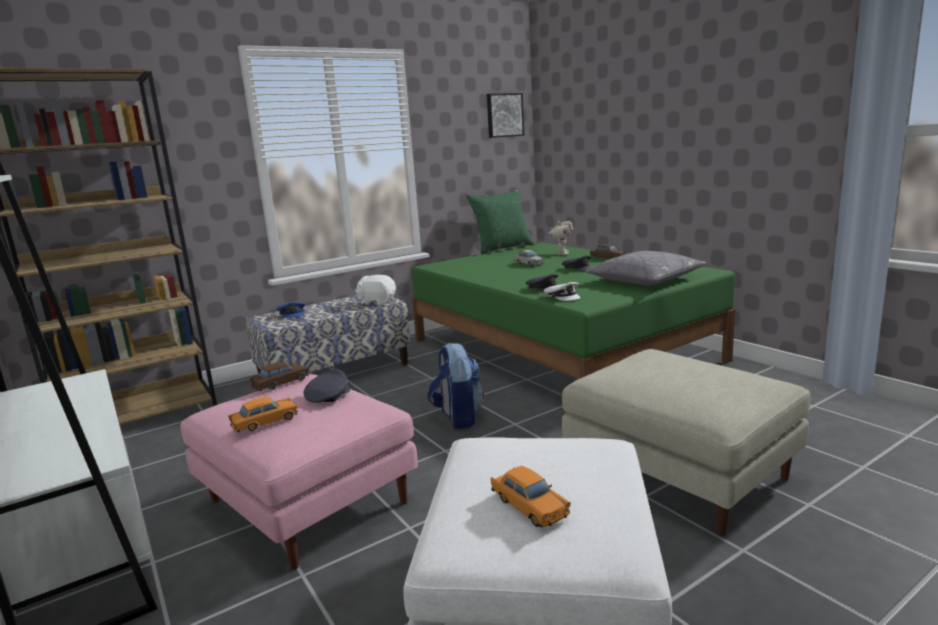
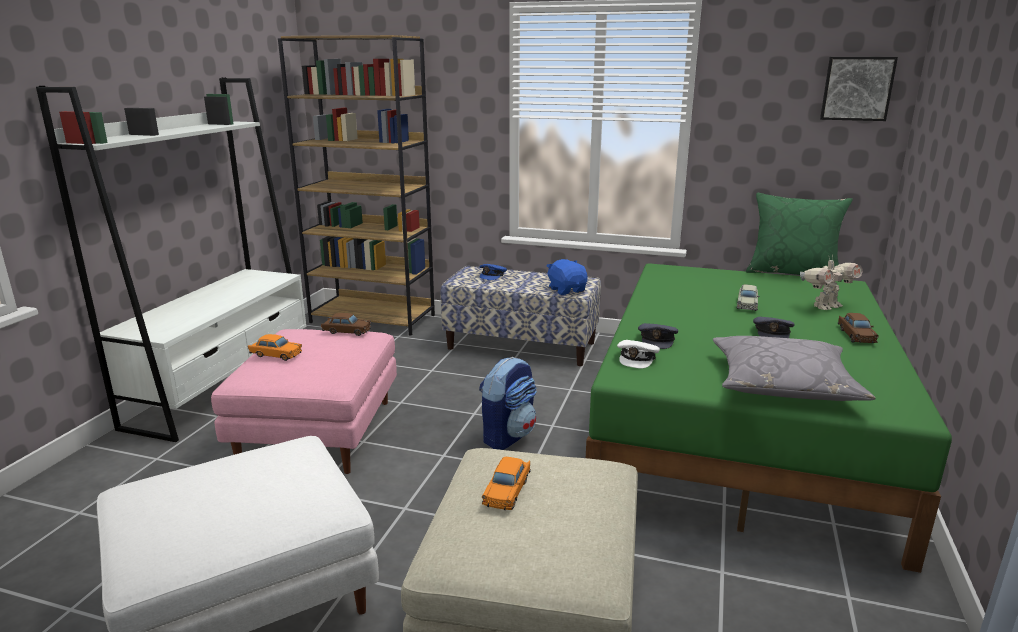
camera: 50 degrees right, 5 degrees up
grey cap [303,369,350,403] -> none
white plush toy [355,275,396,305] -> blue plush toy [546,259,588,295]
orange toy car [491,466,571,528] -> orange toy car moved to [482,457,531,510]

